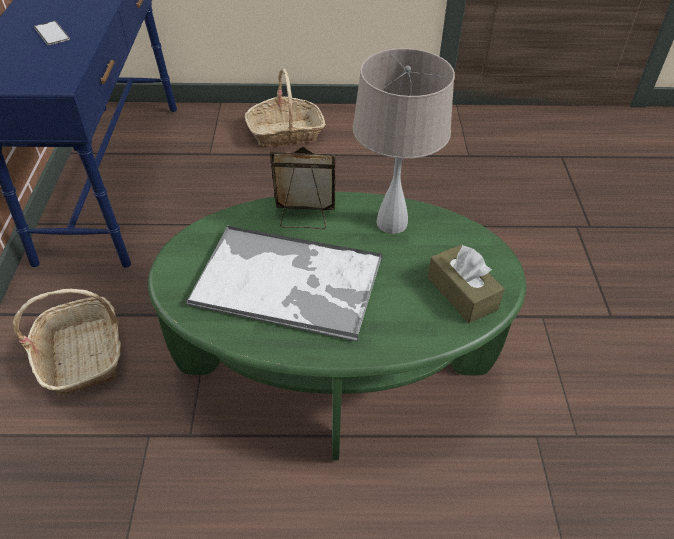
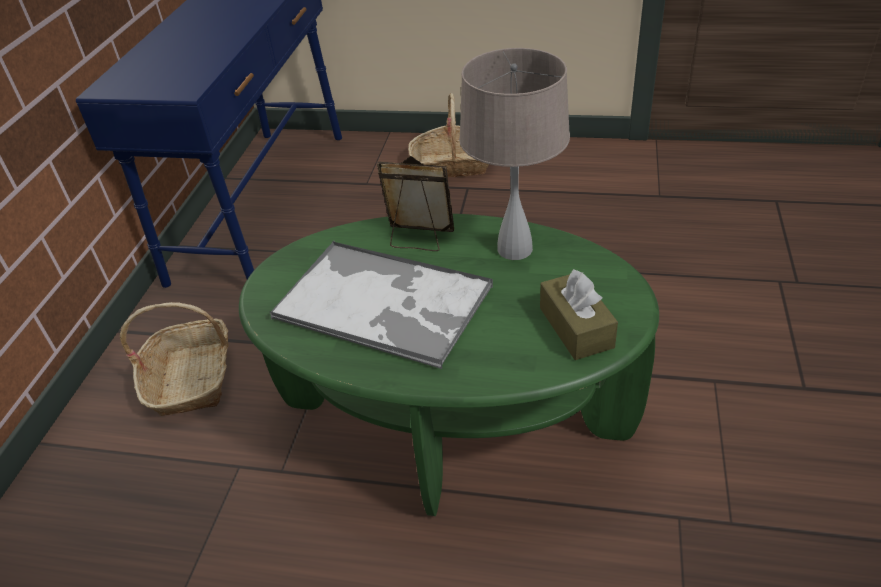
camera: 15 degrees right, 5 degrees down
phone [34,21,70,45] -> none

